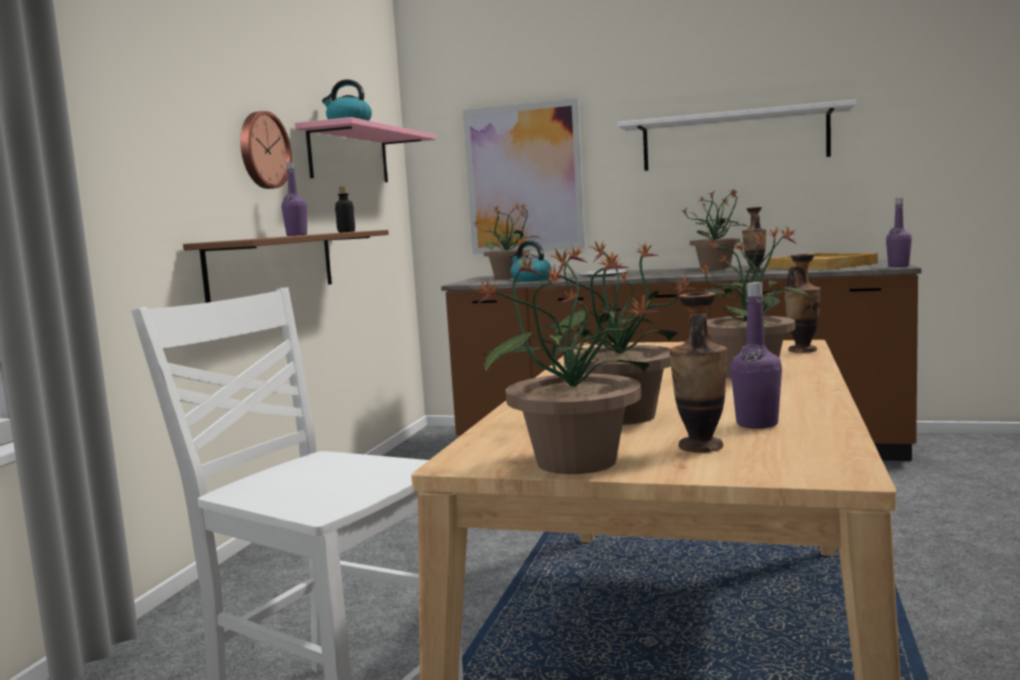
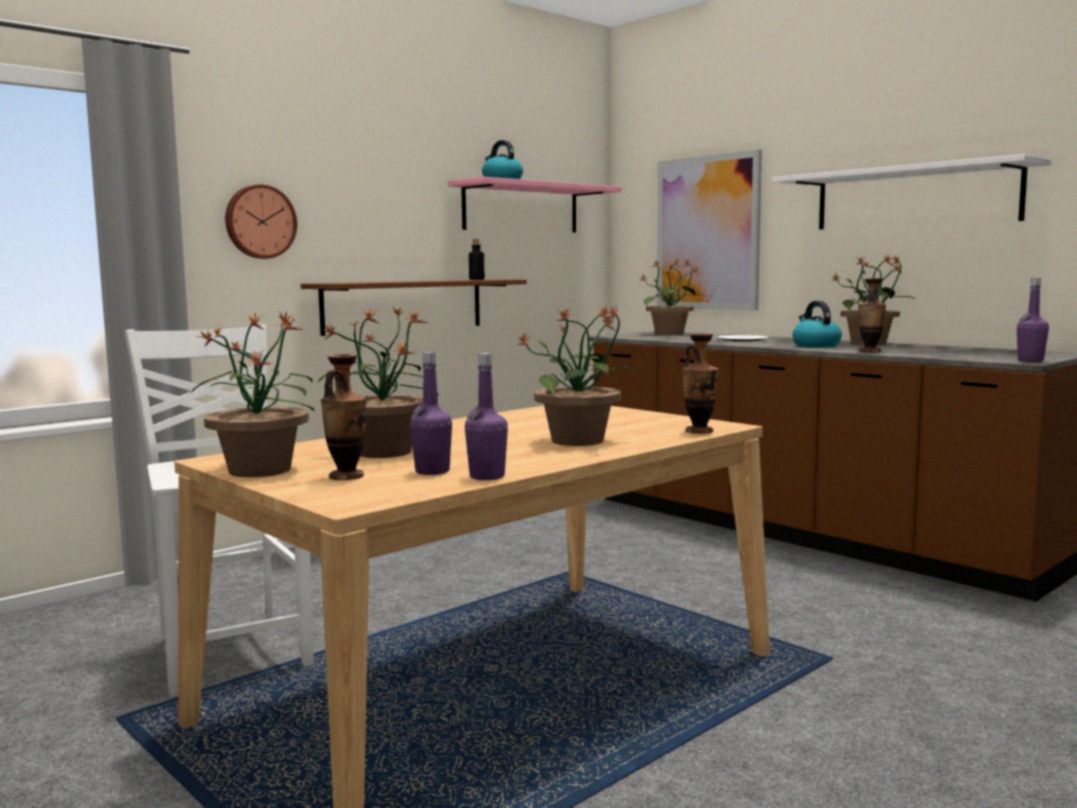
camera: 30 degrees right, 0 degrees up
wall clock [240,111,292,189] -> wall clock moved to [225,184,297,259]
purple bottle [281,162,307,236] -> purple bottle moved to [465,353,508,480]
kettle [510,241,552,282] -> kettle moved to [792,301,842,347]
beige tray [767,253,878,270] -> none

